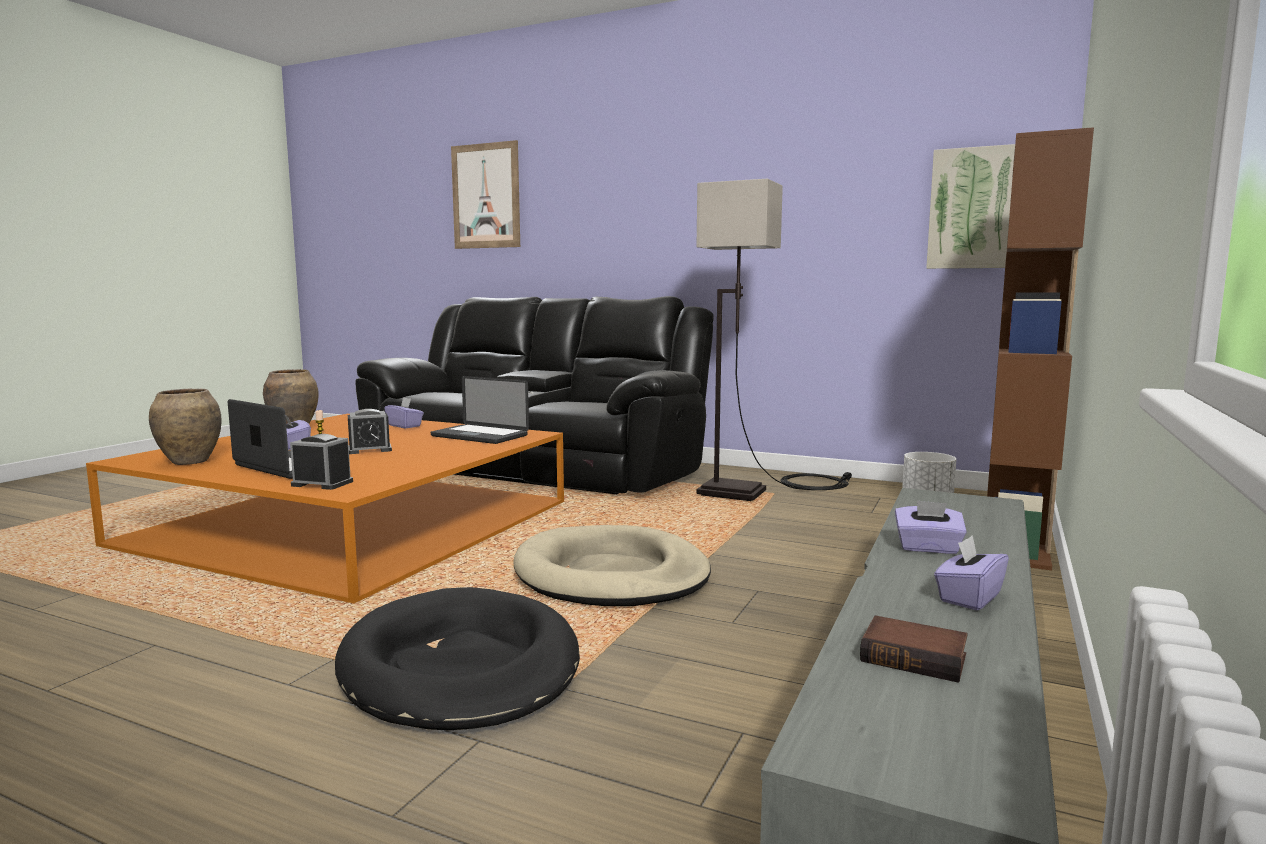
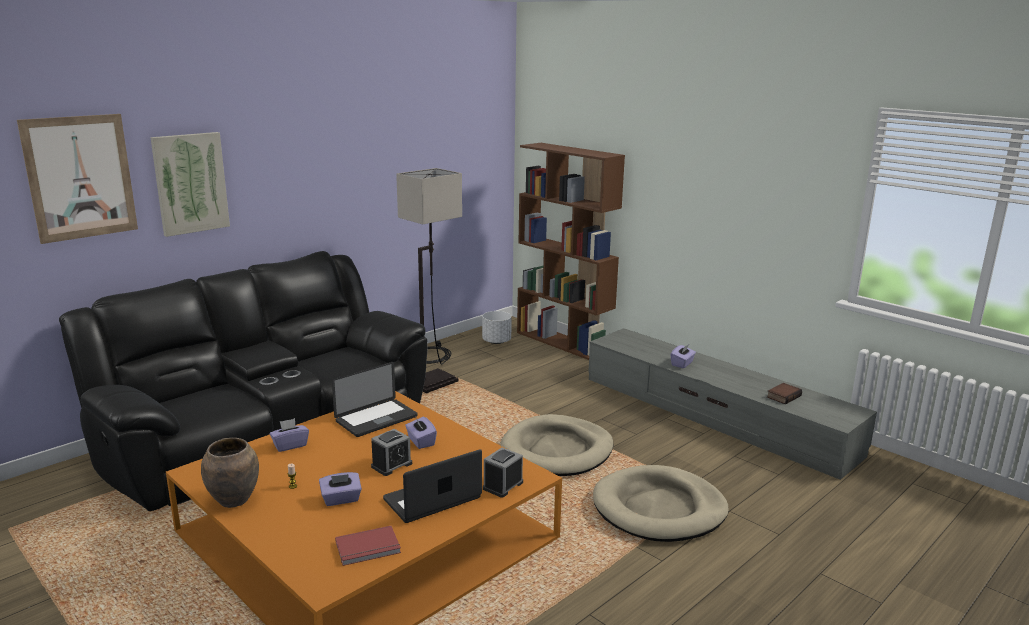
camera: 70 degrees left, 10 degrees up
brown vase [149,389,221,465] -> red book [335,526,401,566]
black dog bed [335,587,580,730] -> beige dog bed [593,465,729,542]
alarm clock [348,409,392,454] -> alarm clock turned 45 degrees clockwise [371,429,412,476]
picture [926,144,1015,269] -> picture moved to [150,132,230,237]
purple tissue box [934,535,1009,610] -> purple tissue box moved to [405,417,437,449]

